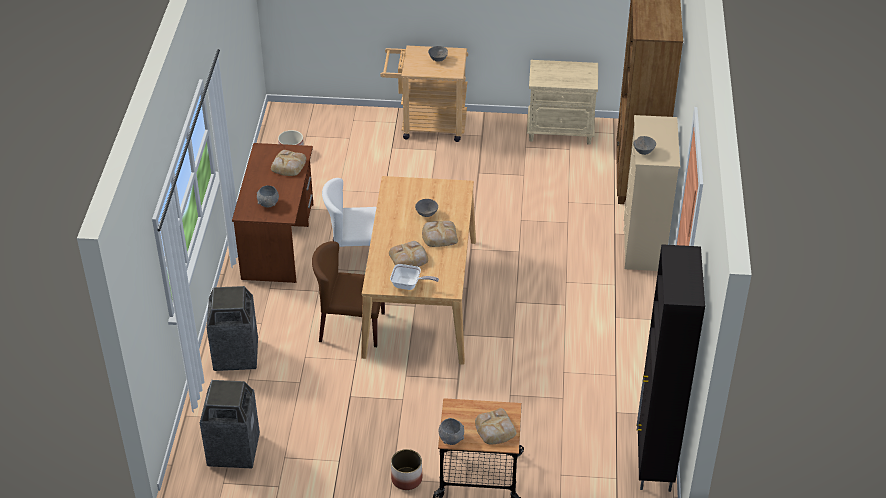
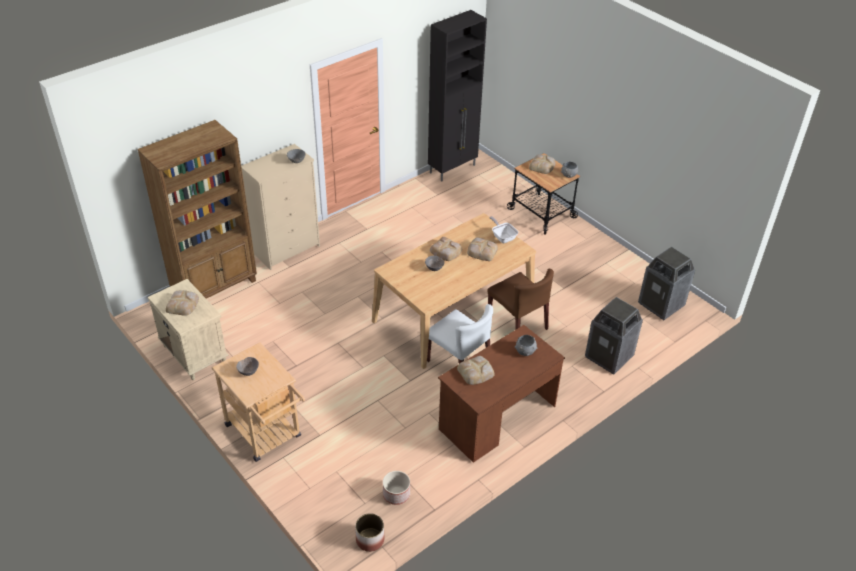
camera: 135 degrees left, 0 degrees up
planter [391,449,422,490] -> planter moved to [355,513,384,552]
none -> bread [166,290,199,316]

